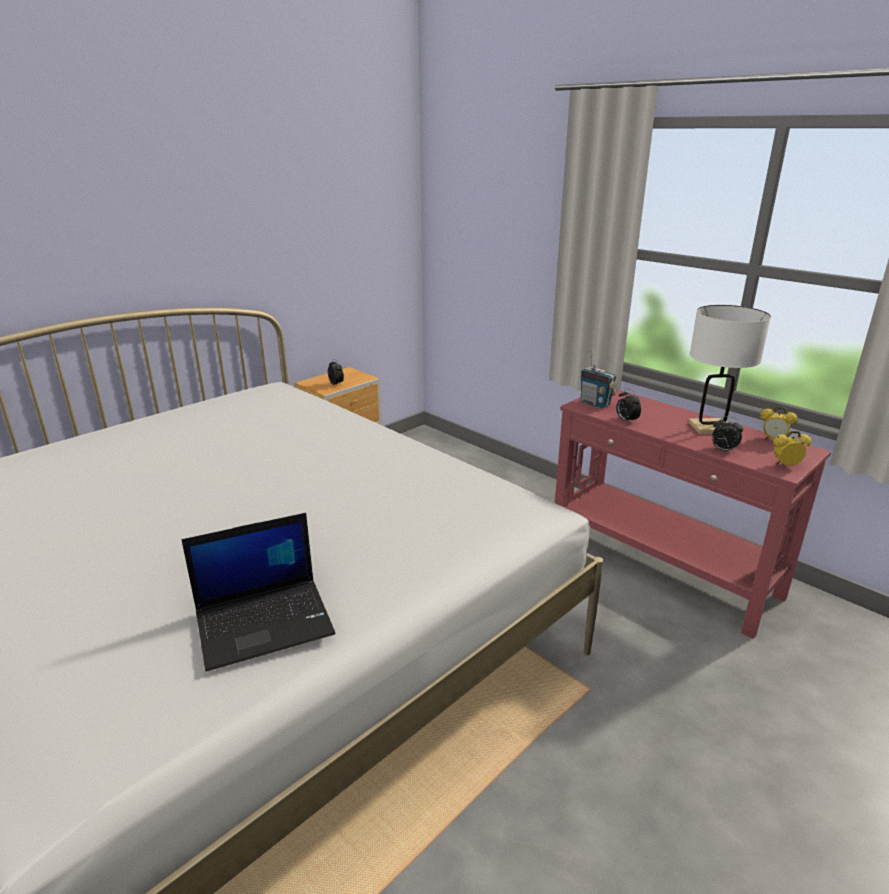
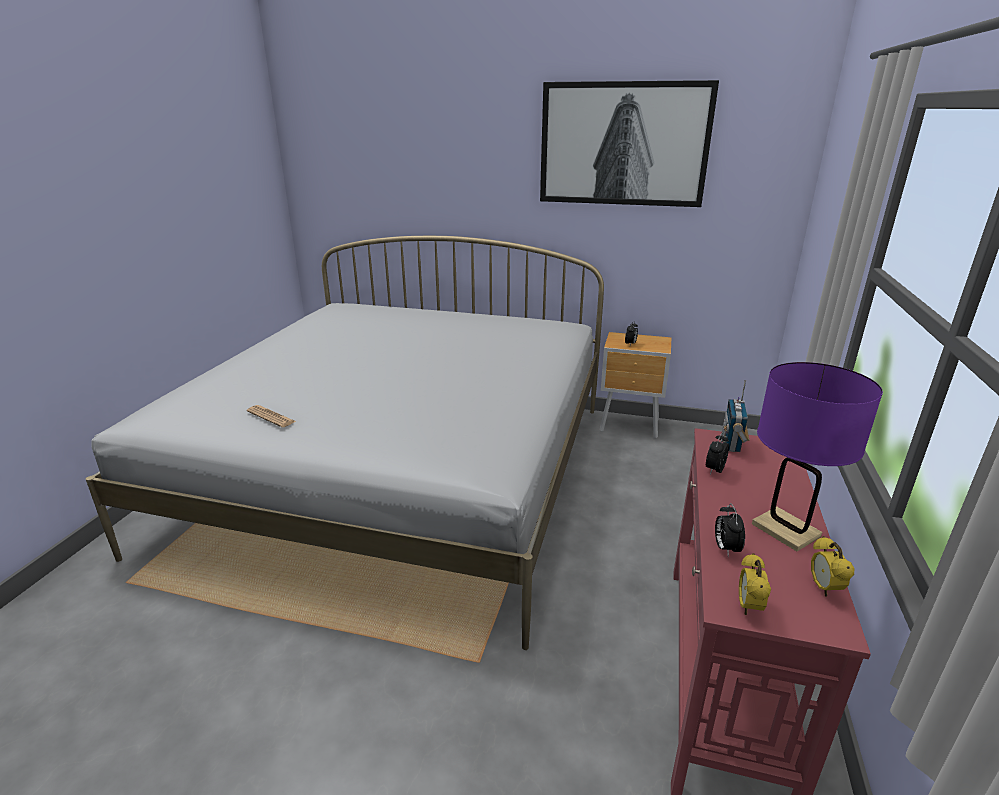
camera: 60 degrees right, 0 degrees up
laptop [181,513,335,672] -> newspaper [247,405,296,428]
white table lamp [688,305,771,434] -> purple table lamp [752,362,883,551]
alarm clock [773,431,811,466] -> alarm clock turned 135 degrees counterclockwise [739,553,771,615]
none -> picture [540,80,719,207]

